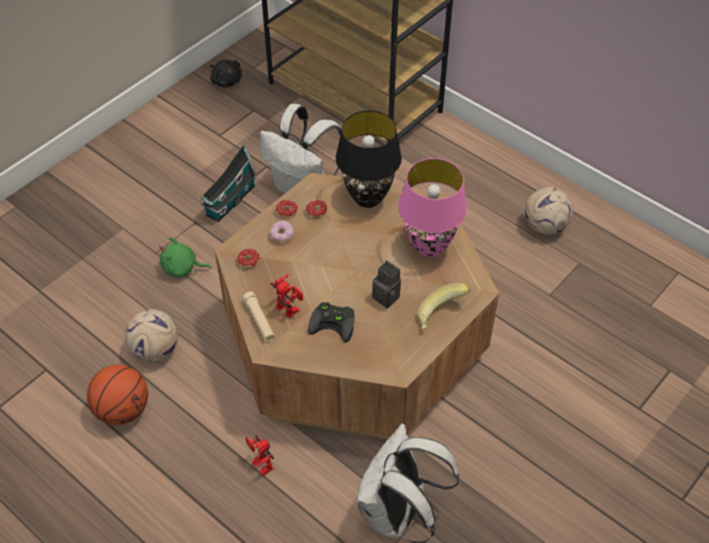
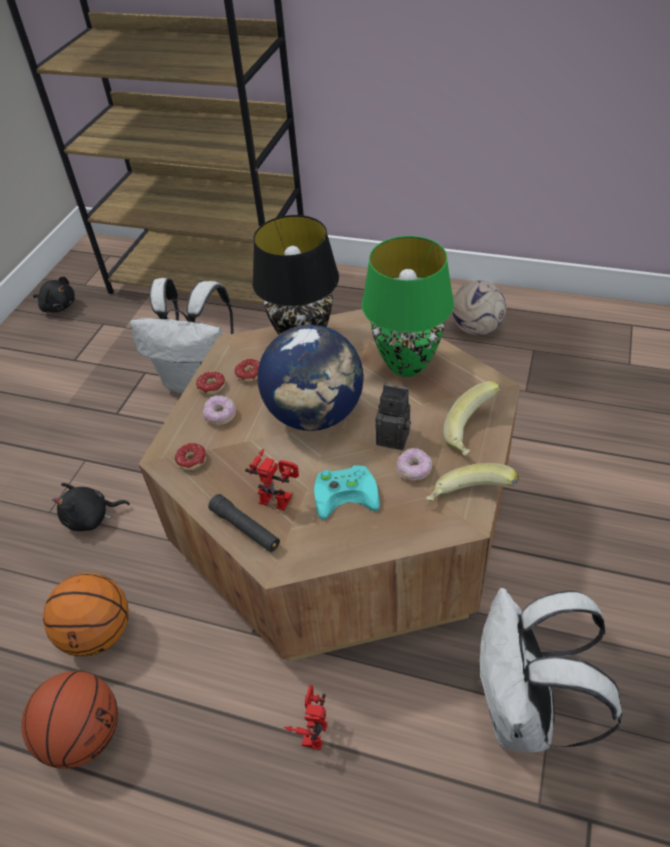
camera: 20 degrees left, 5 degrees down
football [125,309,178,362] -> basketball [43,573,129,657]
green plush toy [159,237,212,278] -> black plush toy [52,483,130,531]
toy house [200,144,257,222] -> none
beige flashlight [243,291,275,342] -> black flashlight [208,494,280,552]
toy robot [245,435,274,476] -> toy robot turned 75 degrees clockwise [284,685,328,750]
black game controller [308,303,355,342] -> turquoise game controller [314,465,380,520]
pink table lamp [398,158,467,257] -> green table lamp [362,236,454,377]
none -> globe [258,325,364,431]
none -> donut [396,448,432,481]
none -> banana [426,463,519,501]

